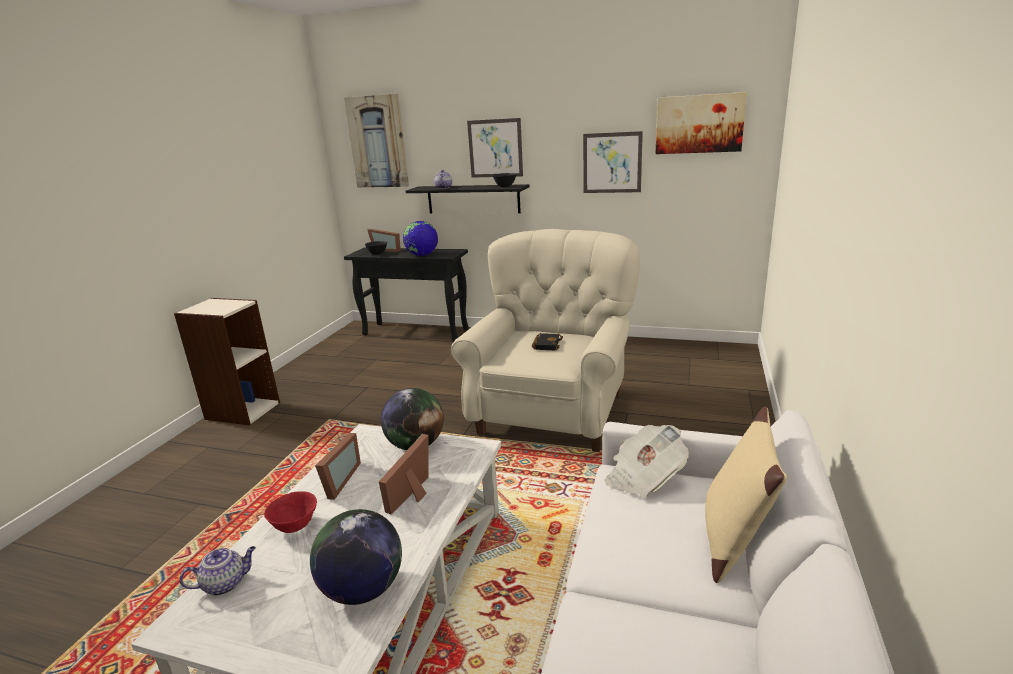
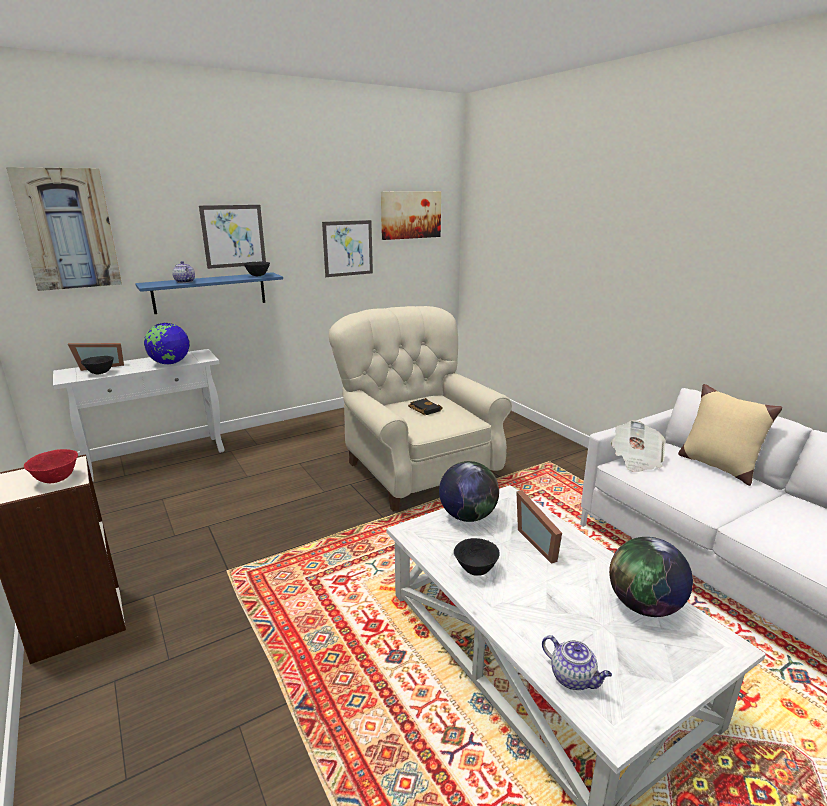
camera: 50 degrees left, 0 degrees up
teapot [179,546,256,595] -> teapot turned 120 degrees clockwise [542,635,612,690]
red bowl [264,491,317,533] -> red bowl moved to [24,449,78,483]
picture frame [315,433,361,500] -> black bowl [454,538,500,576]
black console table [344,248,469,341] -> white console table [53,349,225,481]
black shelf [406,184,530,214] -> blue shelf [135,272,283,314]

